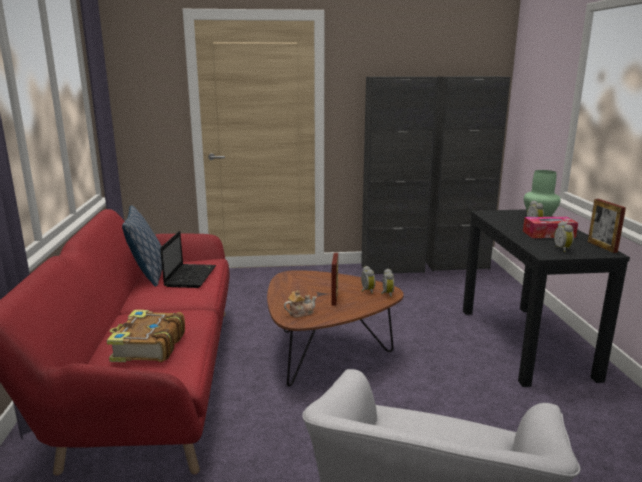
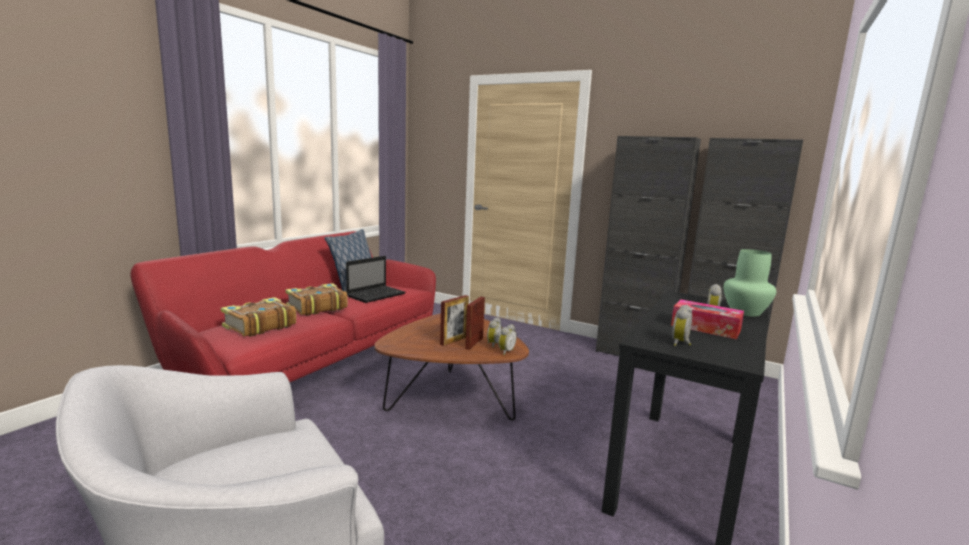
camera: 35 degrees right, 5 degrees down
teapot [284,290,317,317] -> none
picture frame [588,199,626,253] -> picture frame moved to [465,296,485,350]
none -> book [285,283,348,316]

